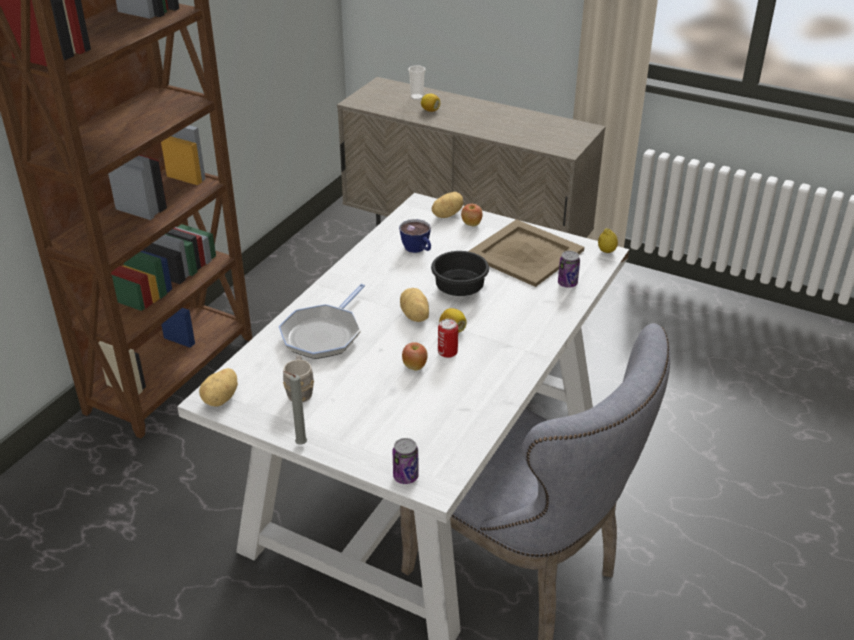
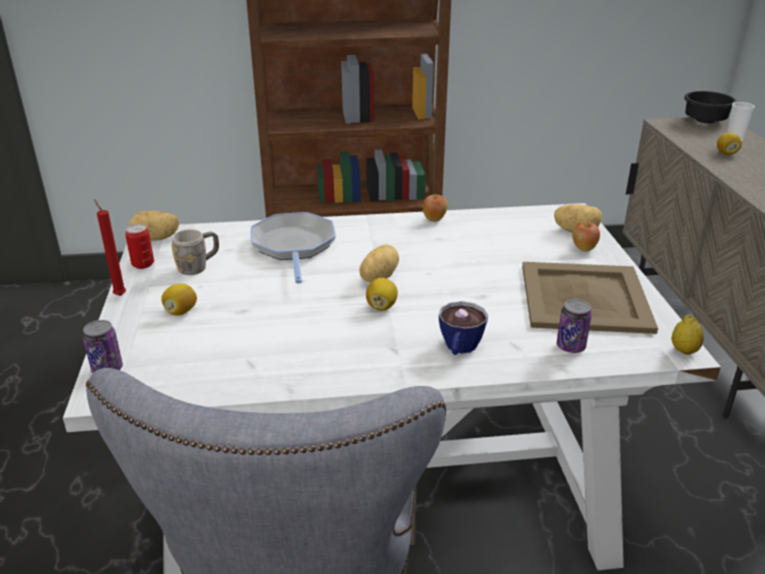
camera: 55 degrees right, 5 degrees down
frying pan [279,284,365,359] -> frying pan turned 90 degrees clockwise [251,212,336,284]
grey candle [283,371,307,445] -> red candle [94,199,126,296]
cup [399,219,431,253] -> cup moved to [439,301,488,355]
apple [402,342,428,370] -> apple moved to [423,194,448,222]
black bowl [431,251,489,296] -> black bowl moved to [684,91,736,123]
can [438,319,458,358] -> can moved to [125,224,154,269]
none -> lemon [161,284,197,316]

